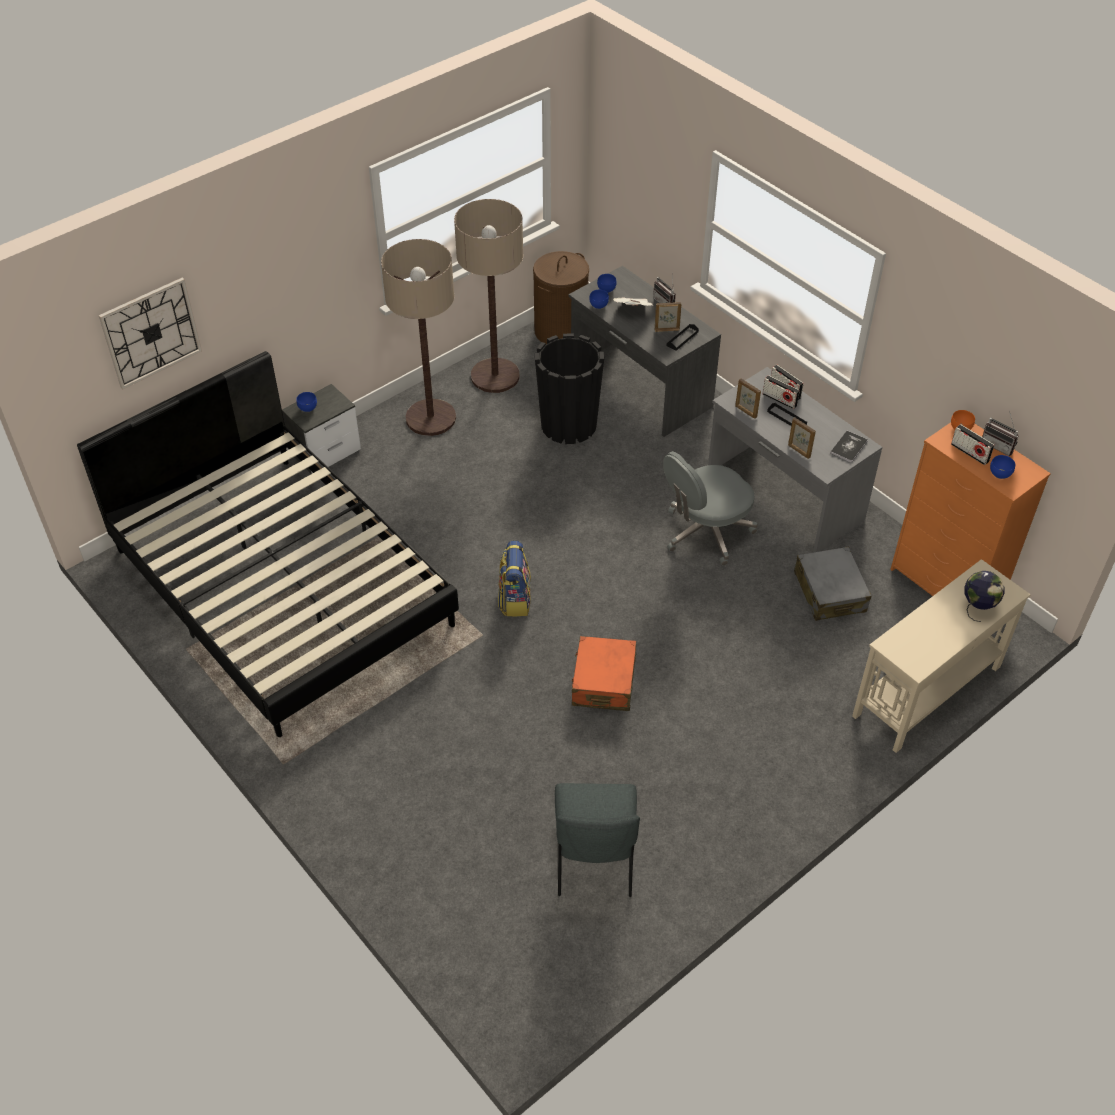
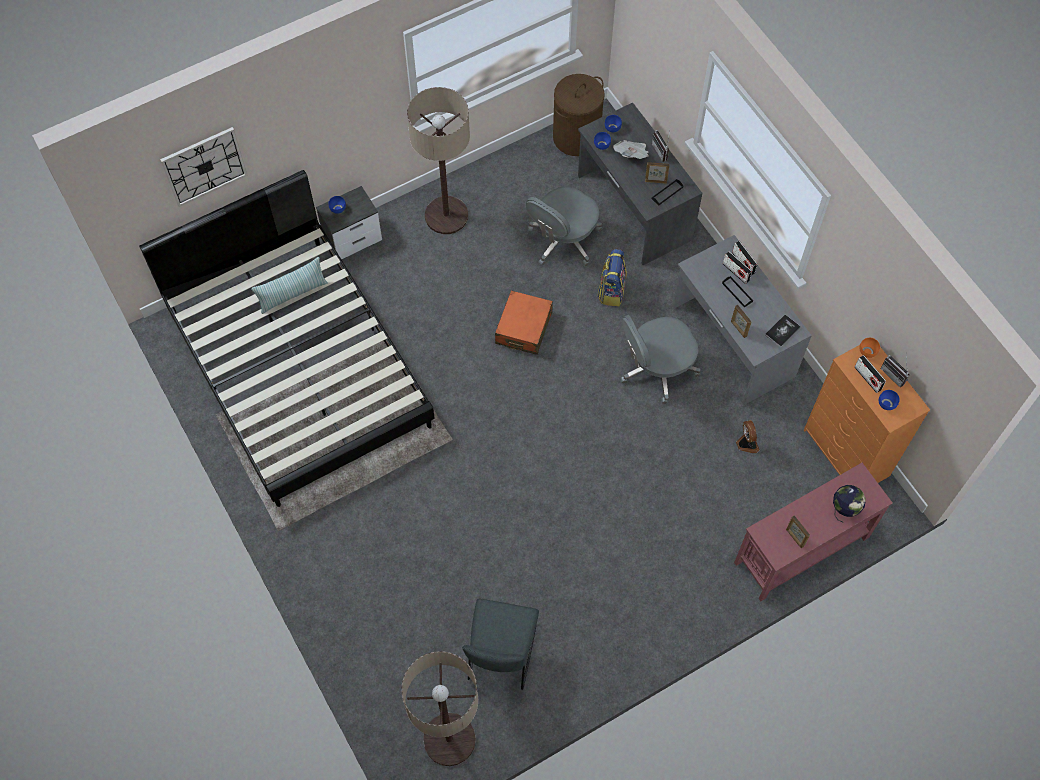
camera: 10 degrees right, 15 degrees up
floor lamp [454,199,523,393] -> floor lamp moved to [401,651,478,766]
backpack [498,541,531,616] -> backpack moved to [598,249,627,306]
black planter [535,334,604,444] -> grey office chair [526,186,602,266]
orange suitcase [572,636,636,711] -> orange suitcase moved to [495,290,553,355]
picture frame [735,378,761,419] -> picture frame moved to [786,516,810,548]
grey suitcase [794,547,872,621] -> fan [736,420,759,453]
beige console table [852,559,1031,753] -> red console table [734,463,892,601]
none -> pillow [251,257,328,314]

